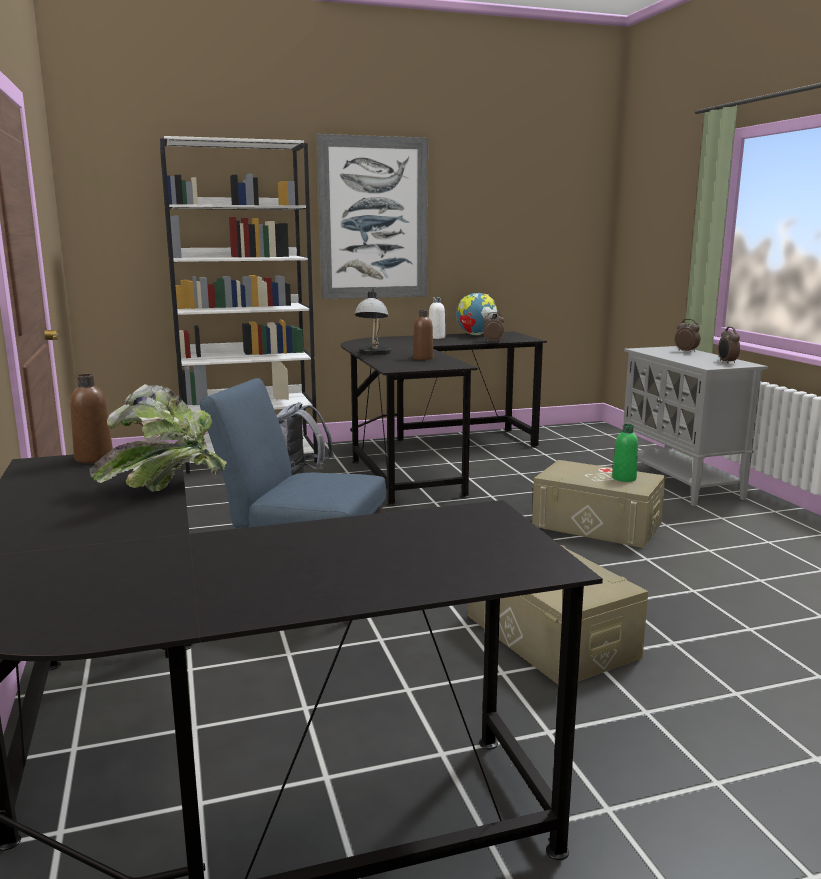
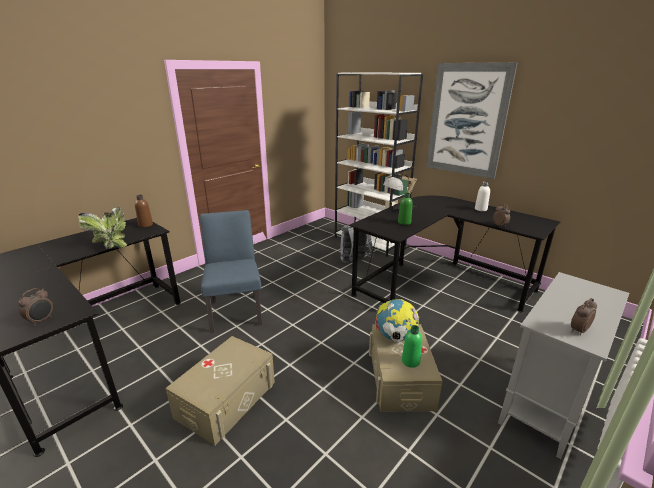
camera: 60 degrees right, 10 degrees up
brown bottle [413,310,433,360] -> green bottle [398,193,413,225]
globe [456,293,497,335] -> globe moved to [375,299,420,343]
alarm clock [675,319,700,352] -> alarm clock moved to [18,288,53,326]

